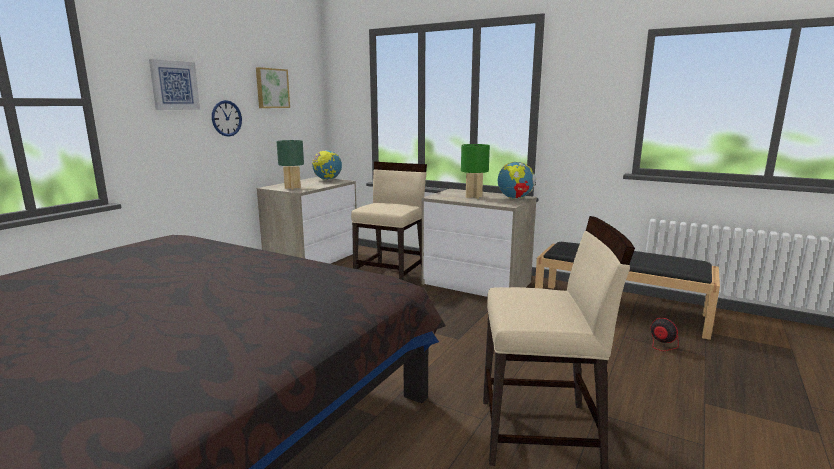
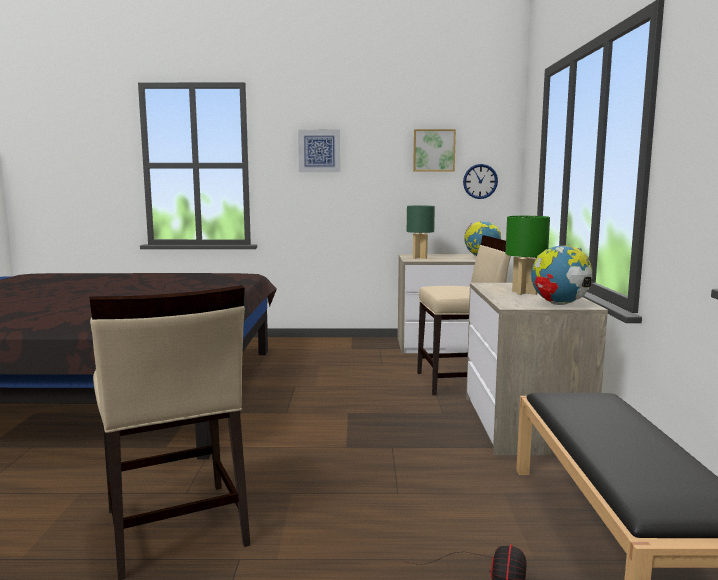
camera: 60 degrees right, 5 degrees down
wall clock [212,100,242,137] -> wall clock moved to [463,164,498,199]

